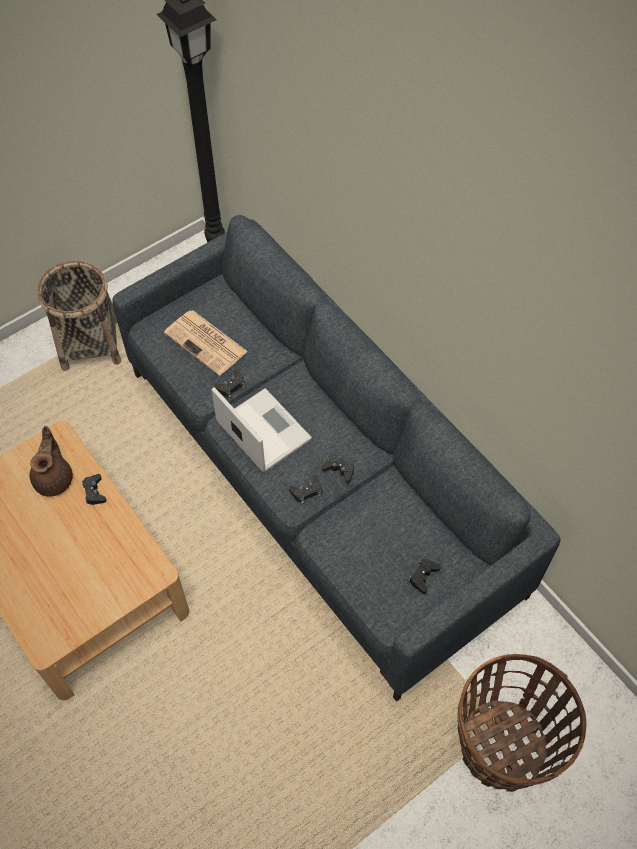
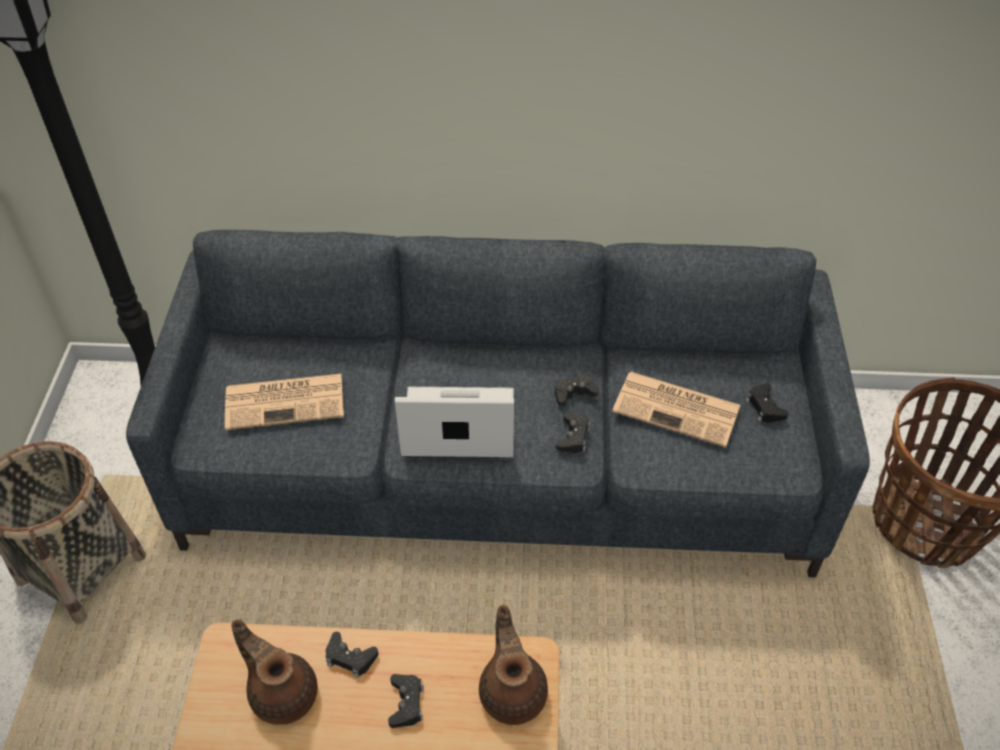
camera: 50 degrees left, 10 degrees down
black game controller [214,370,245,398] -> black game controller moved to [388,674,424,728]
none -> brown teapot [479,605,548,725]
none -> newspaper [612,372,740,448]

